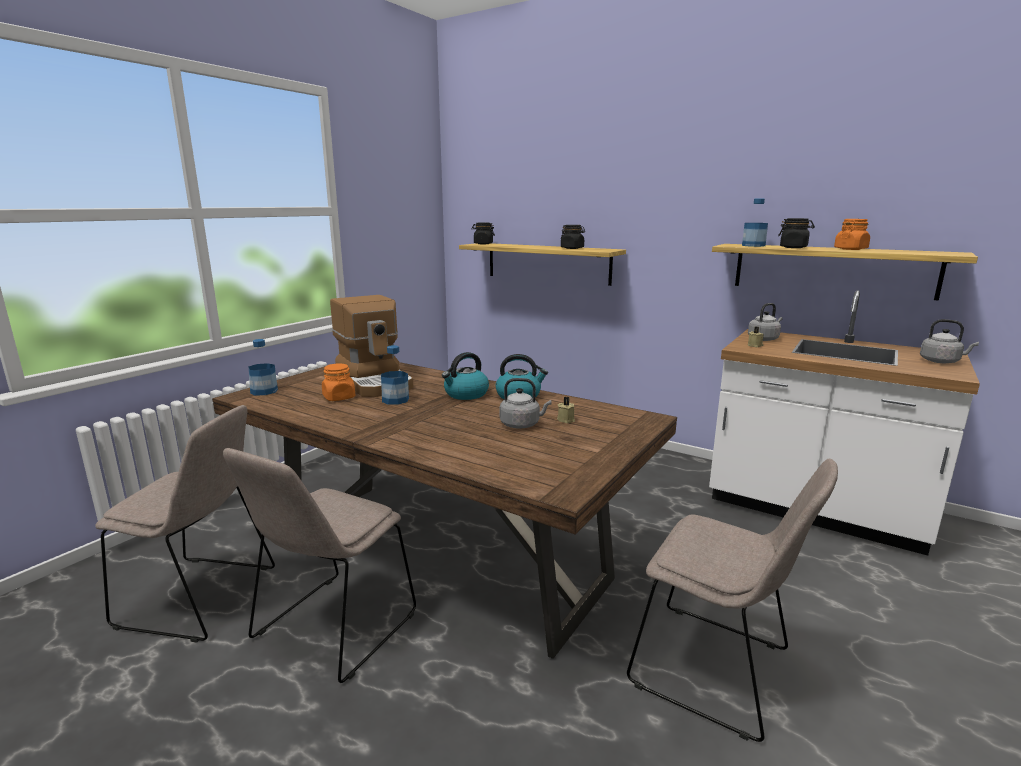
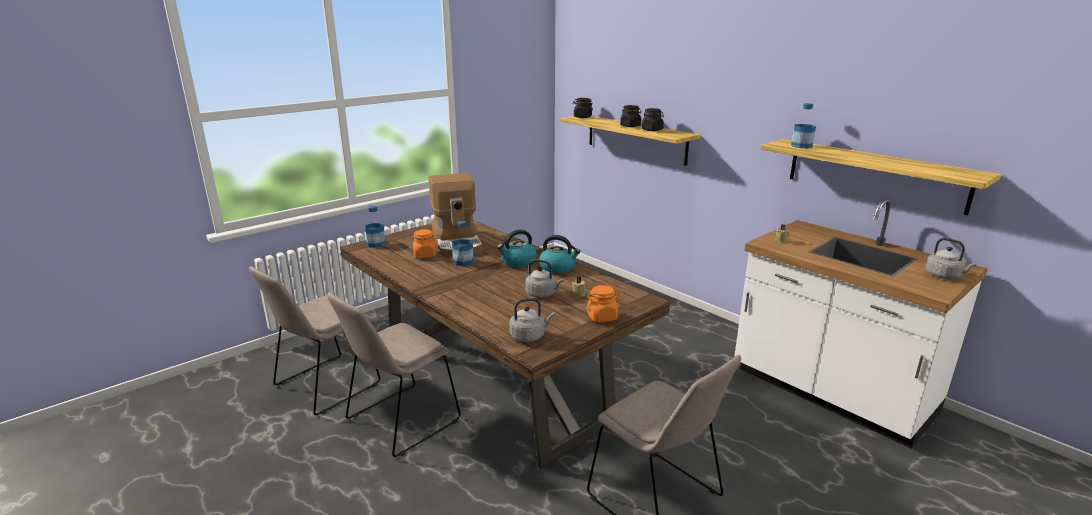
camera: 15 degrees right, 5 degrees up
beige chair [95,405,275,643] -> beige chair turned 105 degrees clockwise [249,266,380,415]
grey kettle [748,303,783,341] -> grey kettle moved to [509,298,555,342]
black jar [778,218,815,248] -> black jar moved to [620,105,641,127]
orange jar [834,219,870,250] -> orange jar moved to [586,285,620,322]

